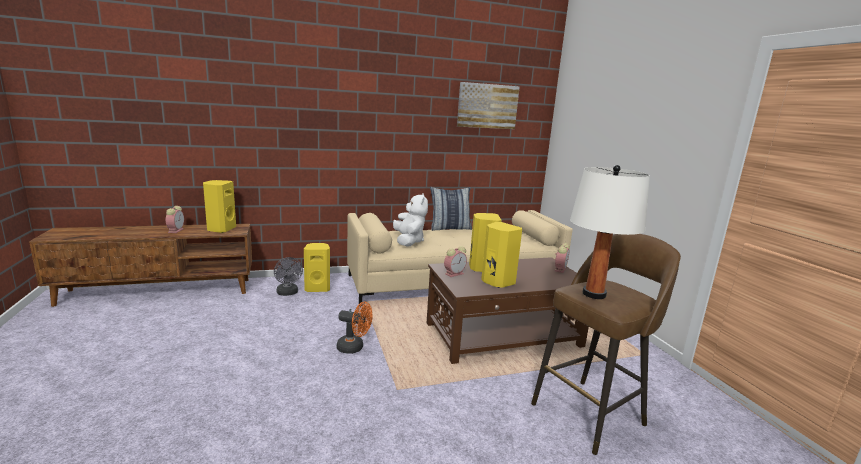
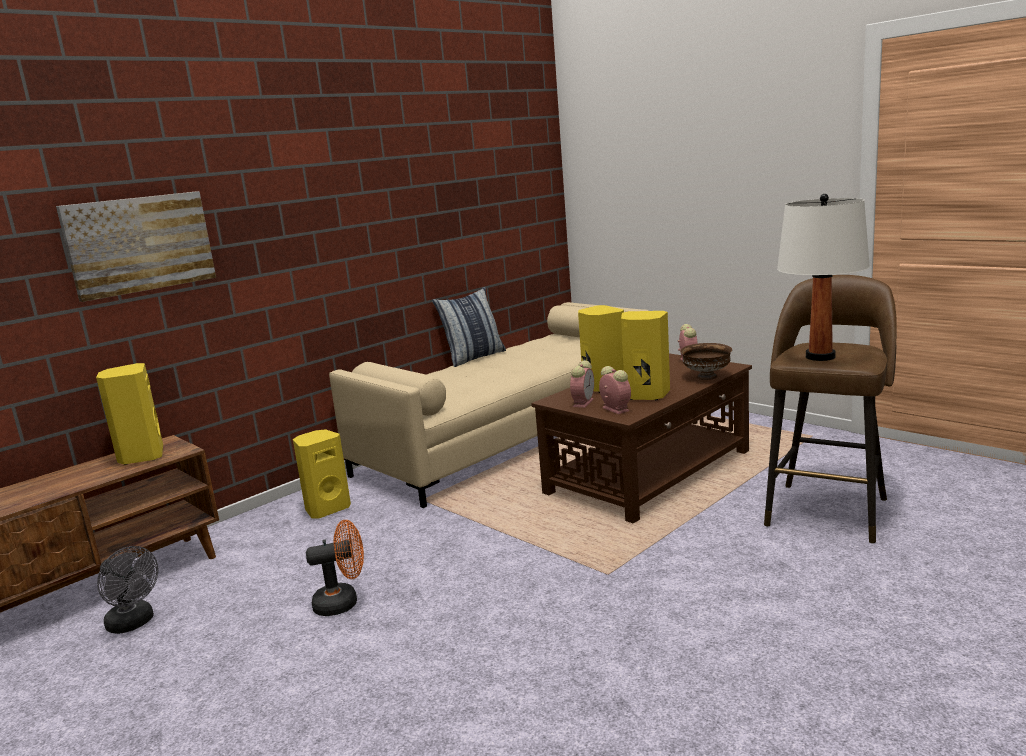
camera: 25 degrees left, 0 degrees up
alarm clock [166,206,184,233] -> alarm clock moved to [599,366,631,414]
grey fan [274,257,303,296] -> grey fan moved to [97,546,158,634]
orange fan [337,302,373,354] -> orange fan moved to [306,520,364,616]
white plush toy [393,194,428,246] -> none
picture [457,82,520,129] -> picture moved to [56,191,216,302]
none -> brown bowl [681,343,732,380]

